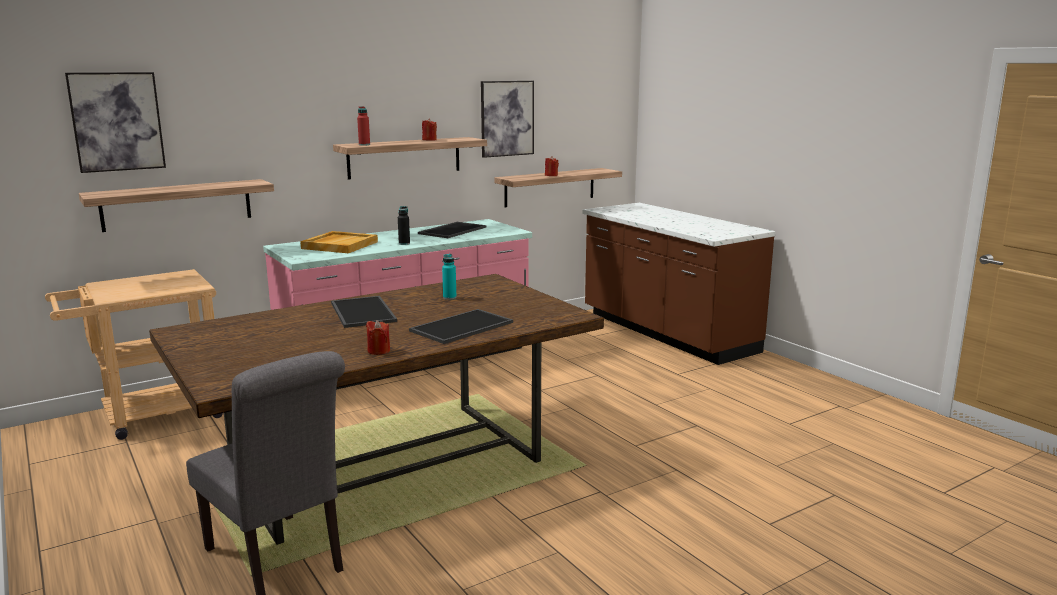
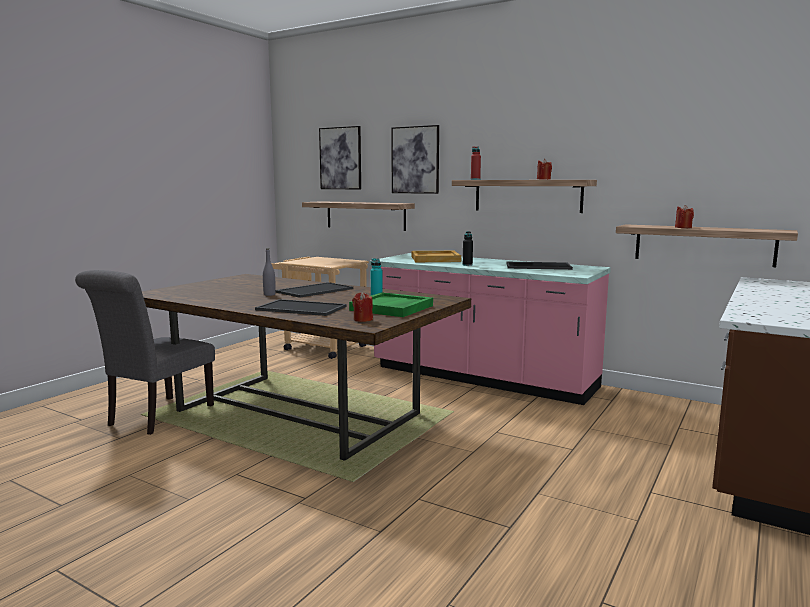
camera: 65 degrees right, 5 degrees down
red candle [366,320,390,355] -> red candle moved to [352,292,373,322]
picture [481,81,534,158] -> picture moved to [391,125,439,194]
none -> grey bottle [263,248,276,296]
none -> green tray [349,292,433,317]

